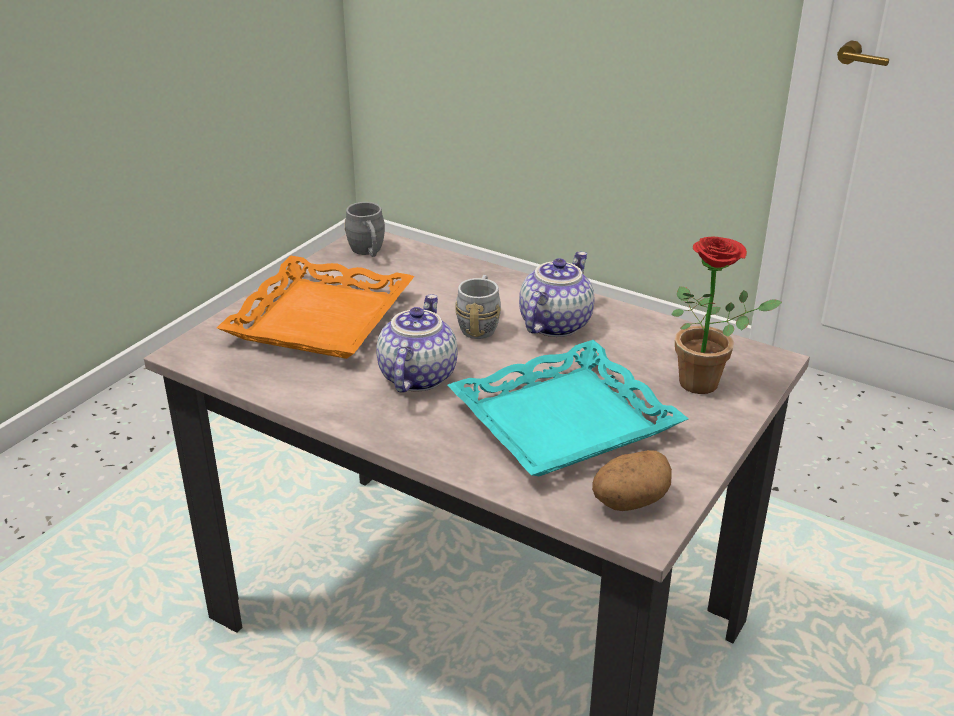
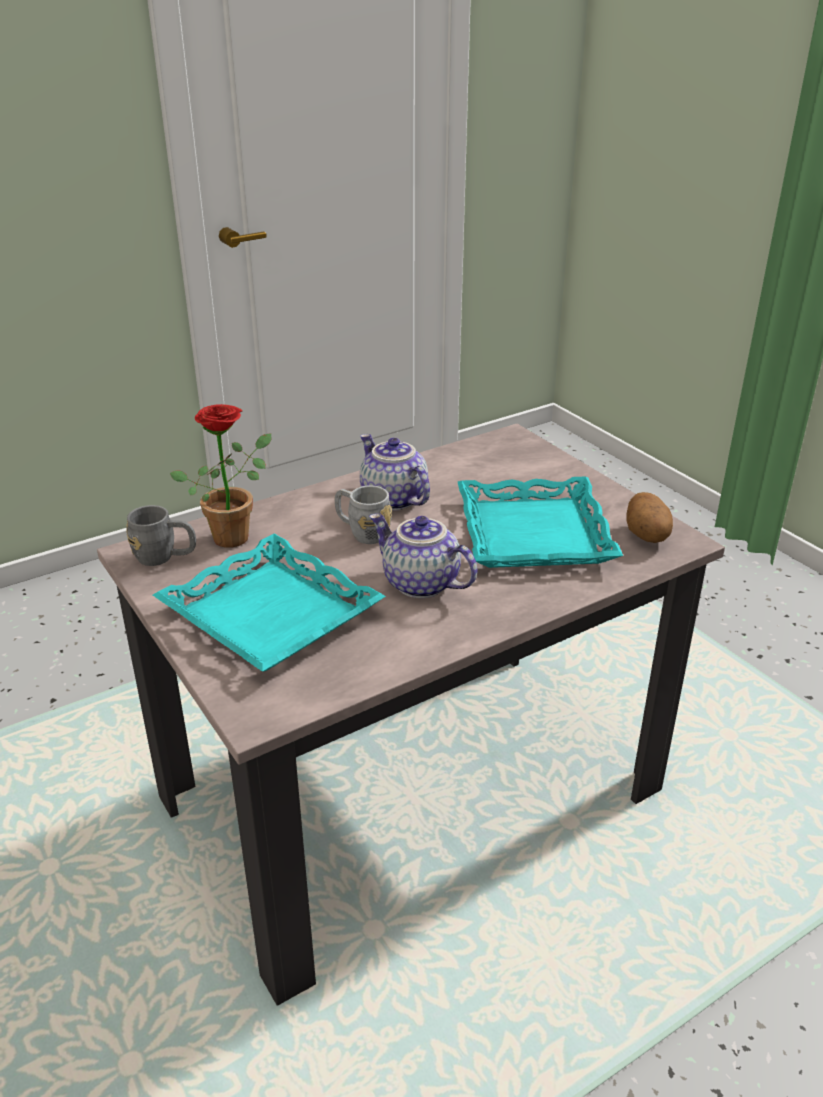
camera: 65 degrees left, 0 degrees up
orange tray [217,256,415,359] -> turquoise tray [153,534,386,672]
potted plant [671,237,782,394] -> potted plant moved to [170,404,272,548]

